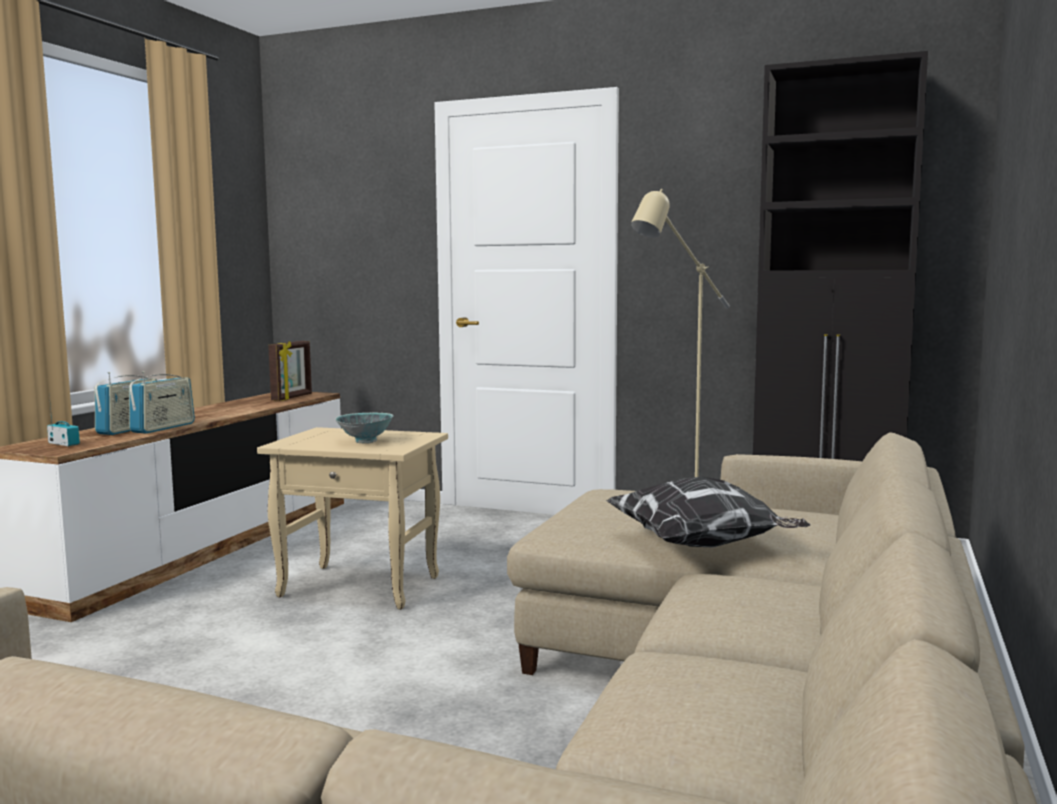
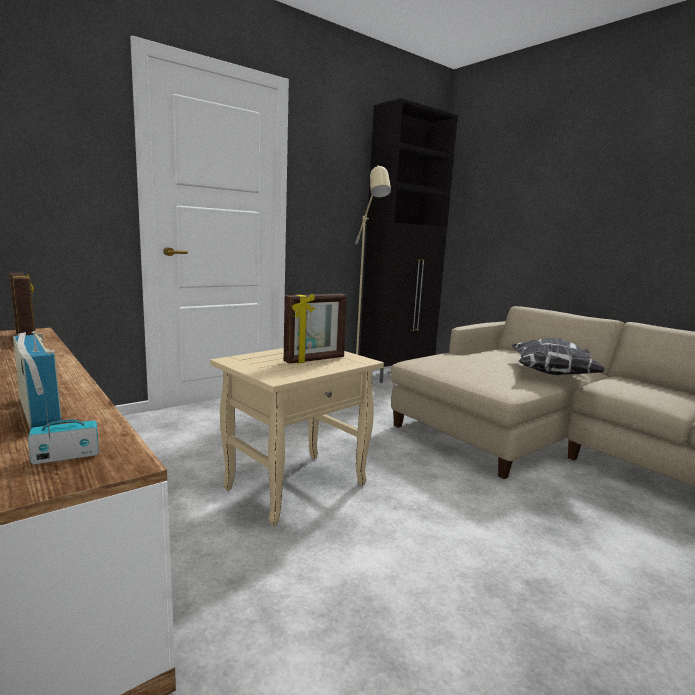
camera: 60 degrees left, 5 degrees up
radio [129,371,195,434] -> none
bowl [335,413,394,444] -> picture frame [284,293,347,364]

